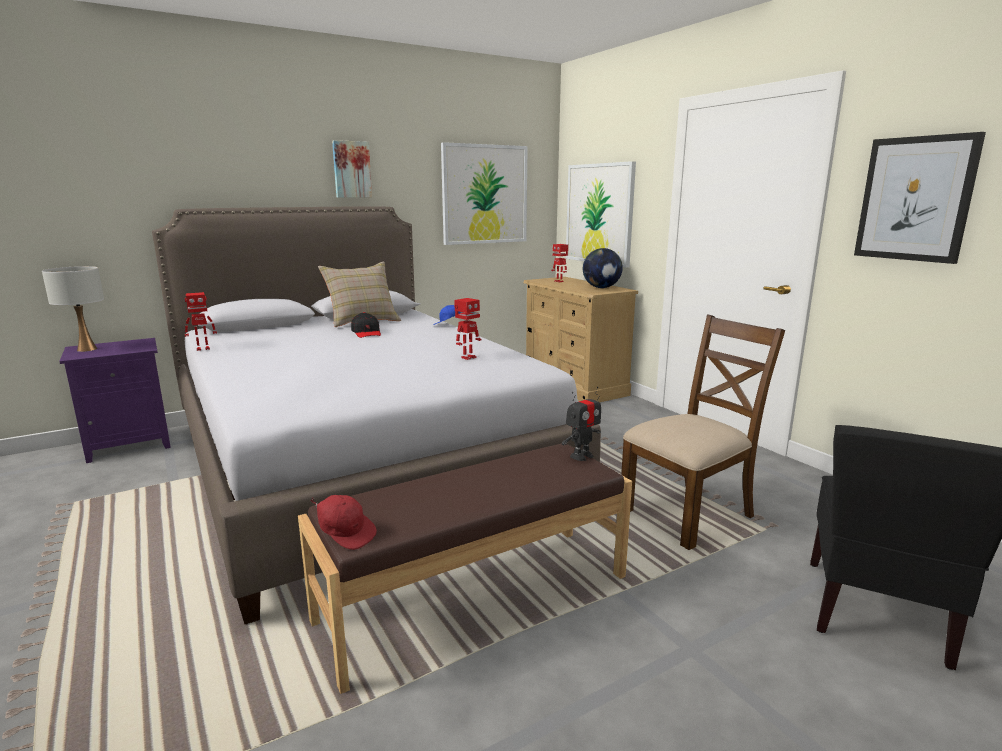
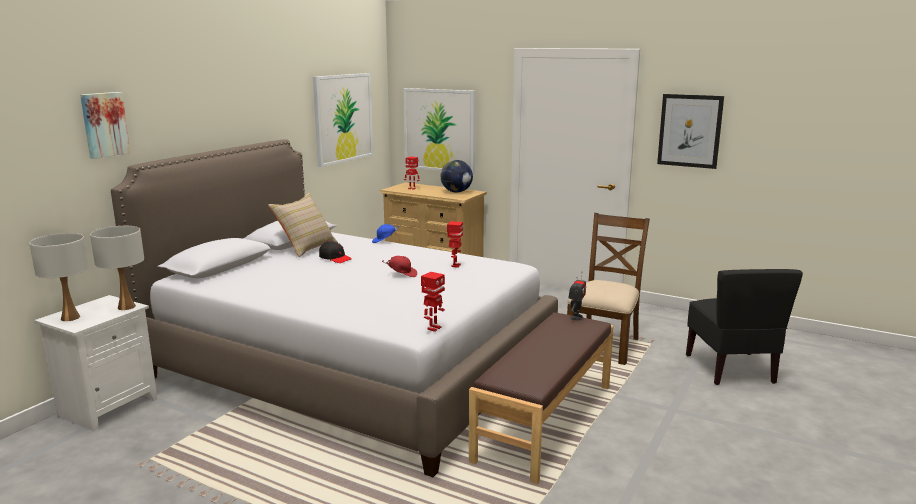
camera: 30 degrees left, 0 degrees up
purple nightstand [59,338,171,463] -> white nightstand [34,295,158,431]
toy robot [185,292,217,351] -> toy robot moved to [421,272,445,332]
red cap [310,495,377,550] -> red cap moved to [382,256,417,277]
picture [332,140,372,198] -> picture moved to [80,92,130,159]
none -> white table lamp [90,226,144,310]

